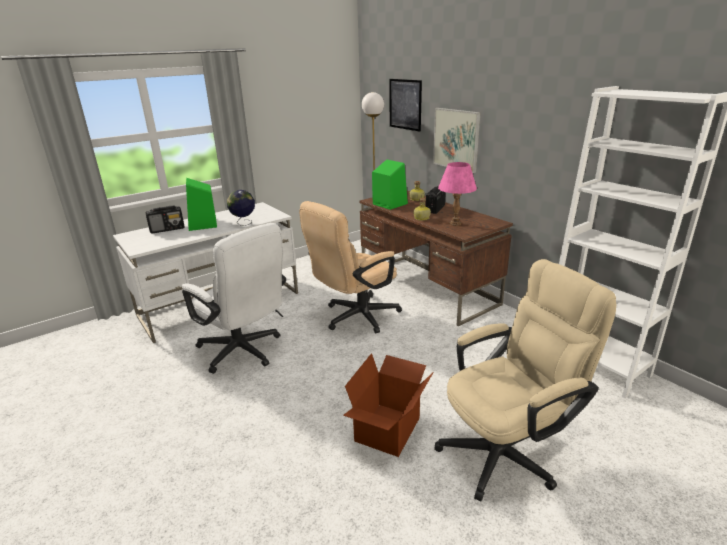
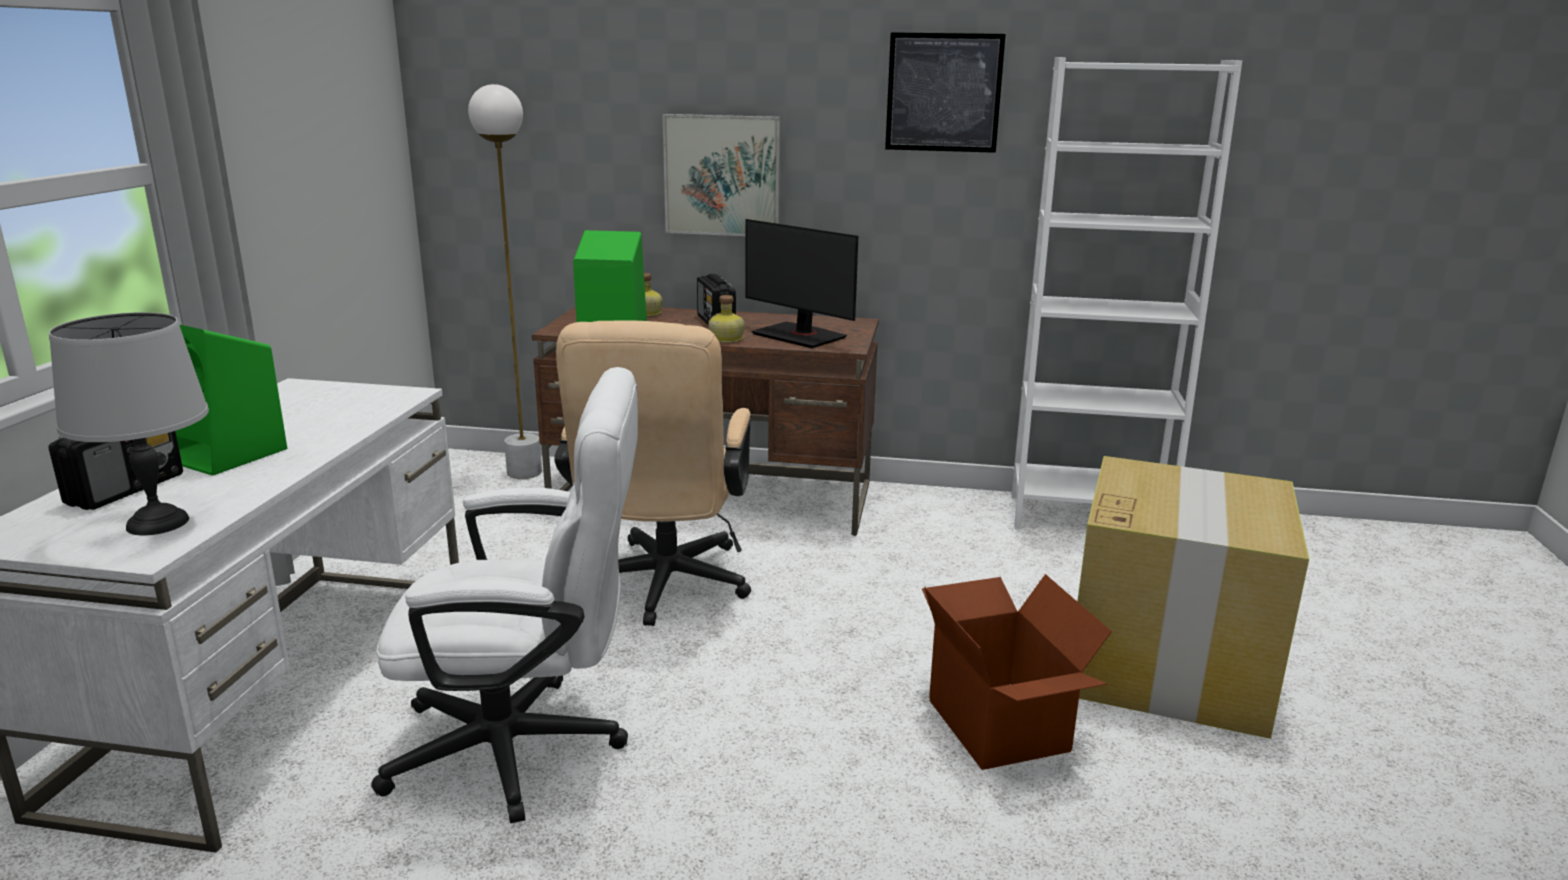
camera: 45 degrees left, 5 degrees down
globe [227,190,255,226] -> none
picture [389,79,422,132] -> picture moved to [885,32,1006,153]
beige office chair [434,259,616,501] -> cardboard box [1077,456,1309,739]
pink table lamp [438,162,477,226] -> monitor [745,219,858,348]
none -> grey table lamp [49,312,209,535]

